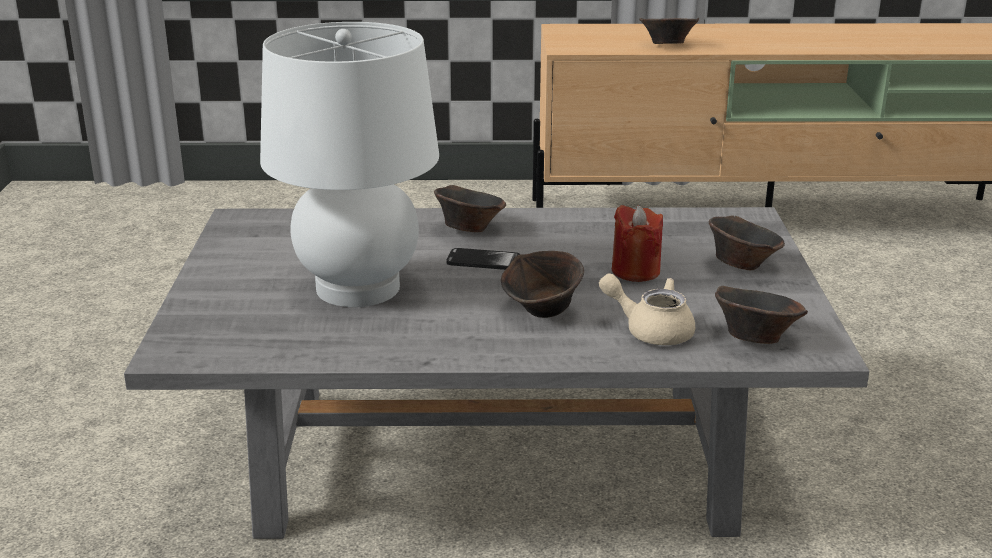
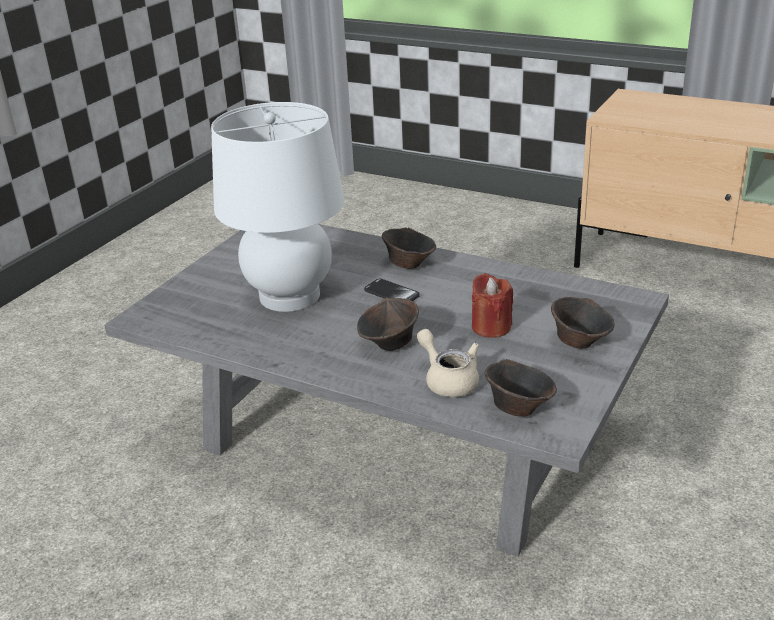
camera: 30 degrees right, 5 degrees up
brown bowl [639,18,699,44] -> none

